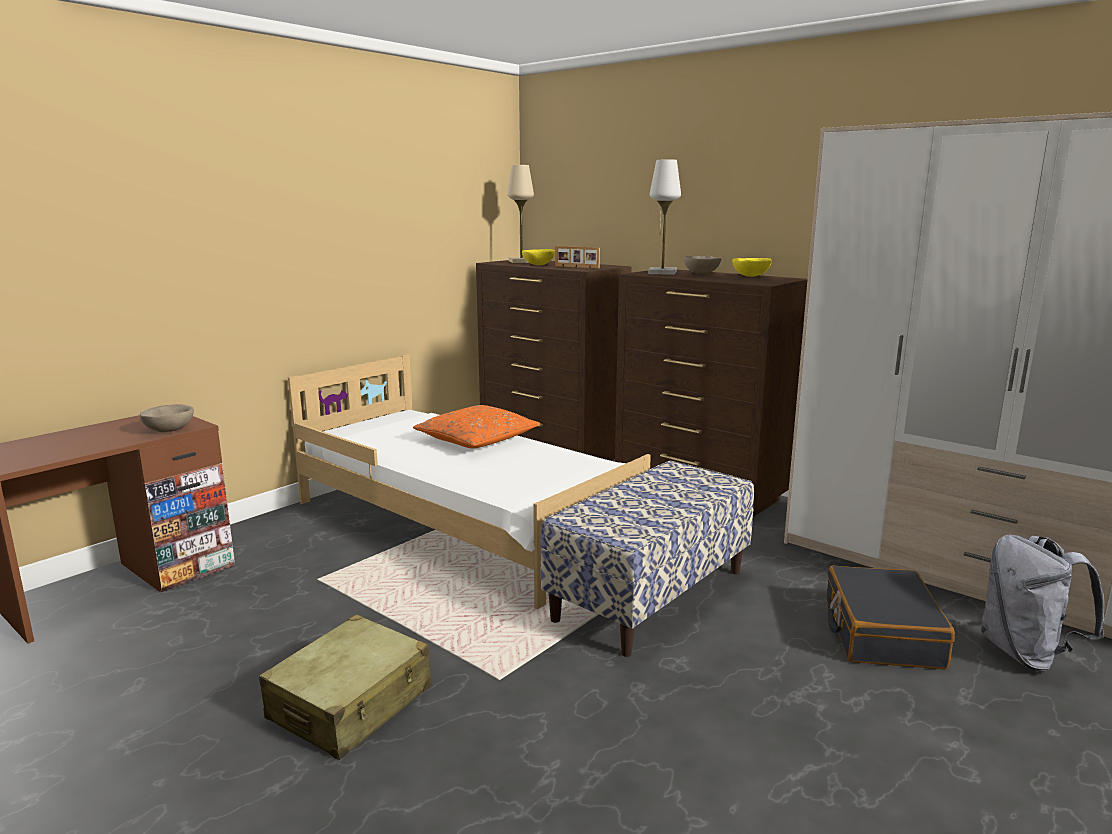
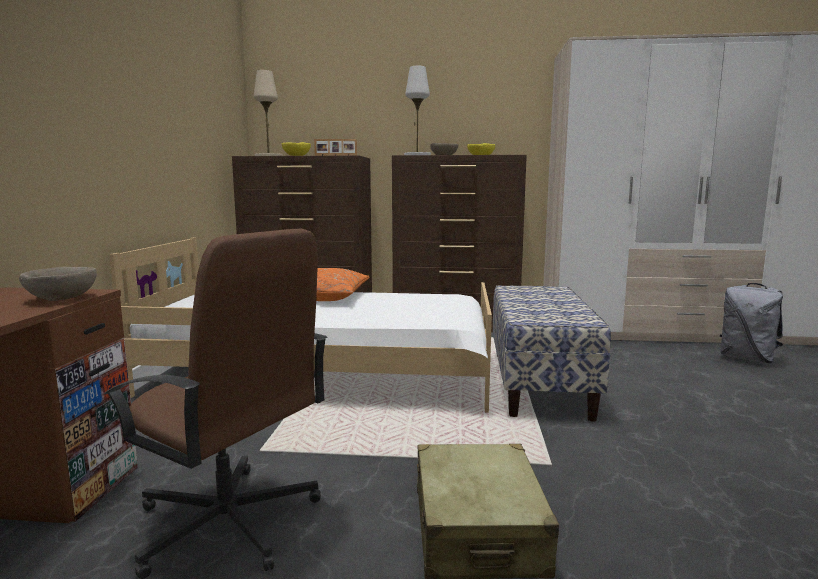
camera: 35 degrees left, 5 degrees down
black suitcase [826,566,955,669] -> none
none -> brown office chair [104,229,327,579]

